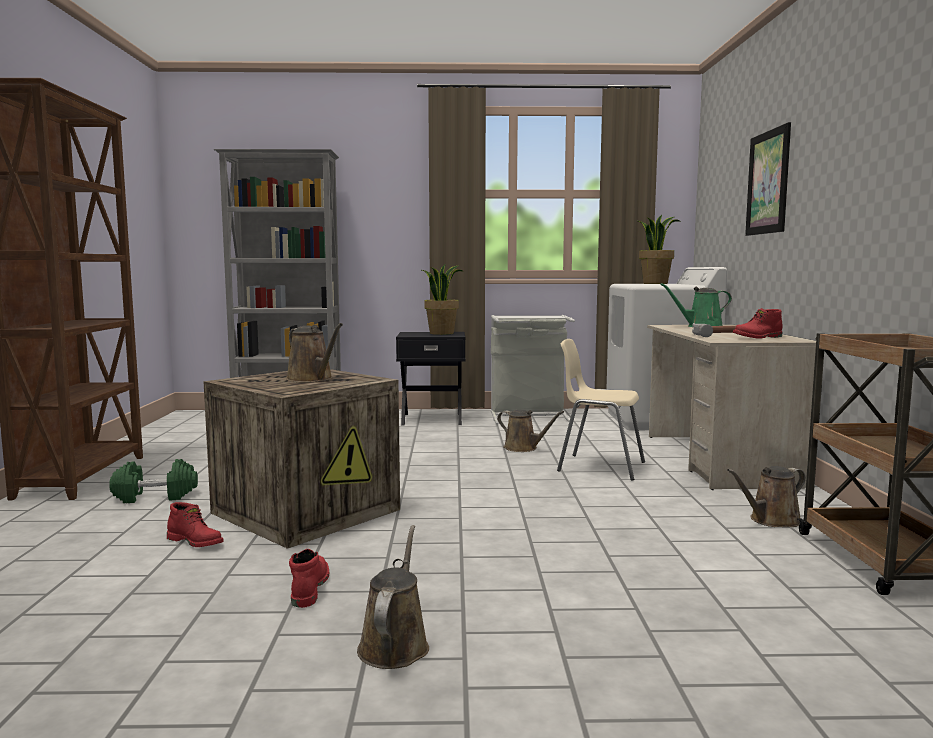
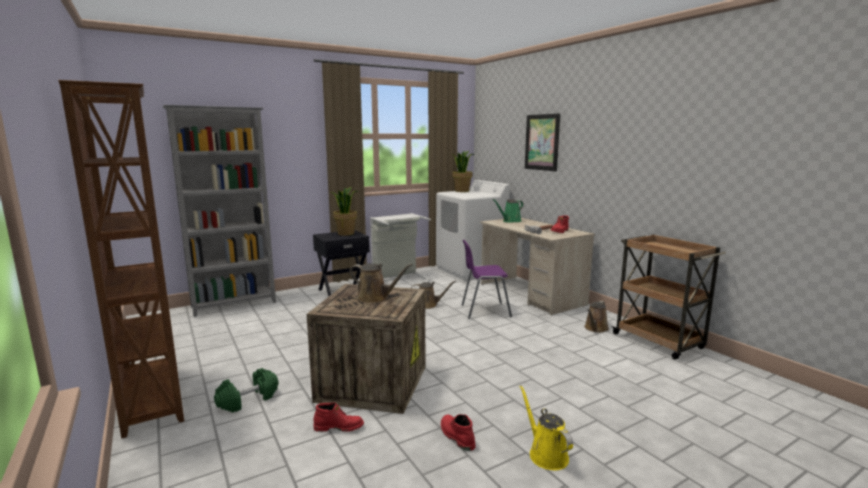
camera: 30 degrees left, 5 degrees up
brown watering can [357,525,429,669] -> yellow watering can [519,385,573,470]
beige chair [557,339,645,481] -> purple chair [462,240,512,319]

